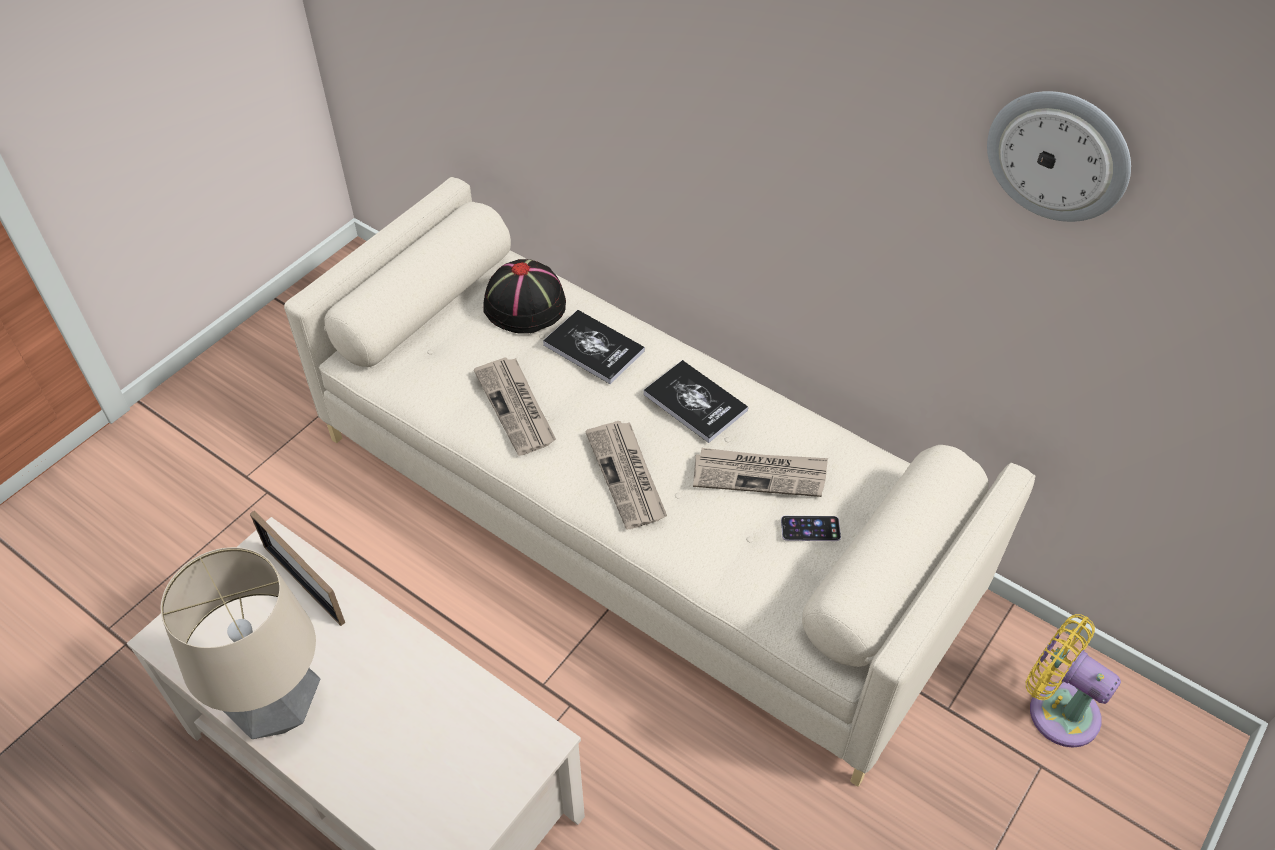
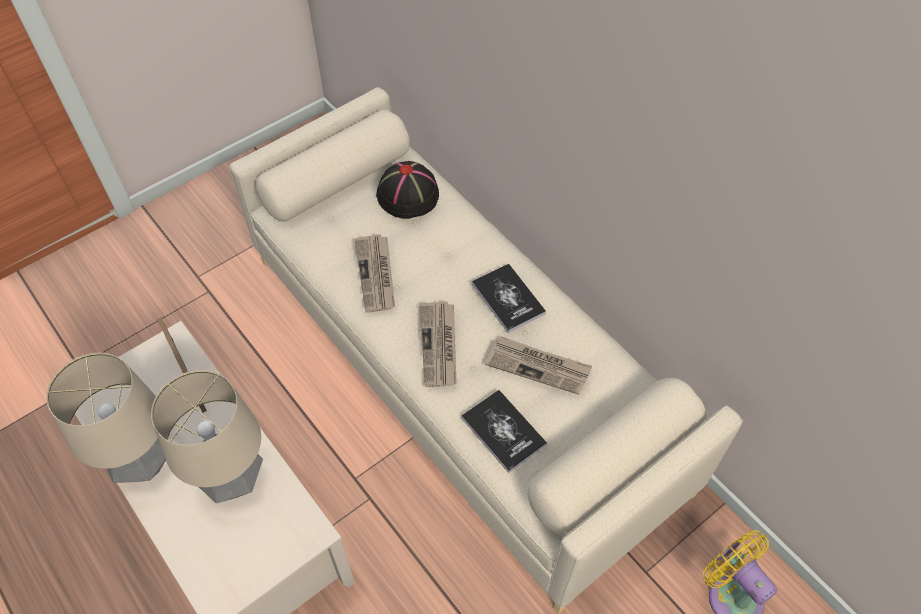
camera: 15 degrees right, 5 degrees up
book [543,310,645,384] -> book moved to [461,390,547,473]
phone [781,516,841,541] -> none
wall clock [987,91,1131,222] -> none
none -> table lamp [151,370,263,503]

